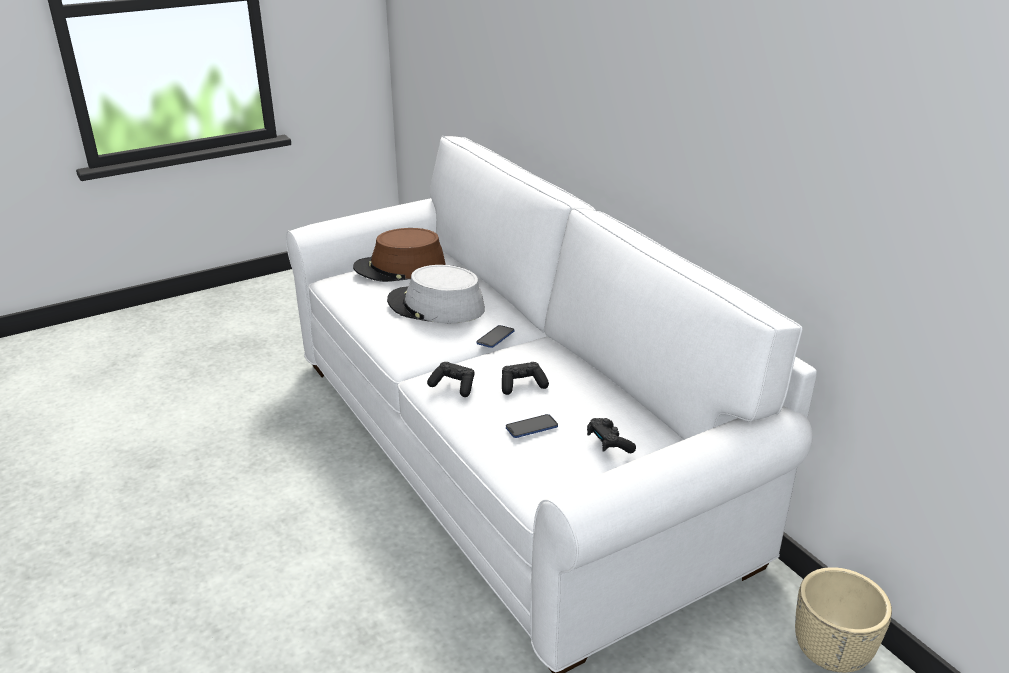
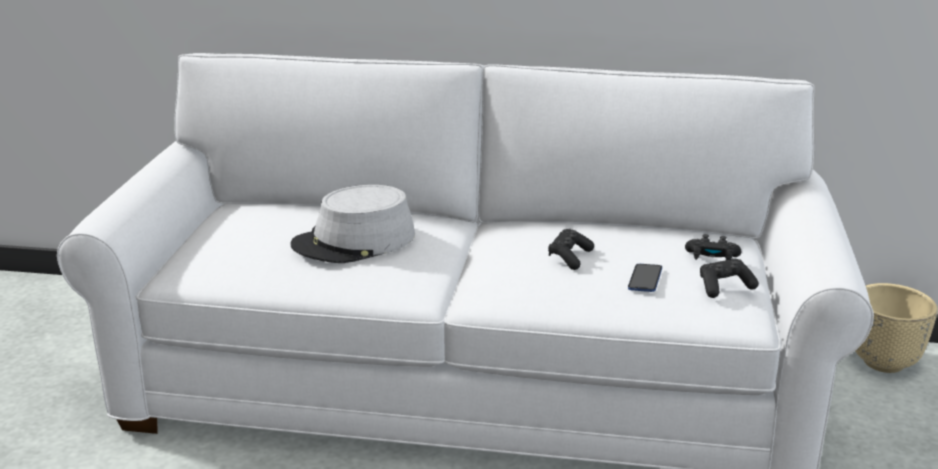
camera: 50 degrees left, 5 degrees down
brown hat [353,228,446,282] -> none
black game controller [427,362,475,397] -> black game controller moved to [700,258,759,298]
phone [476,325,514,348] -> none

